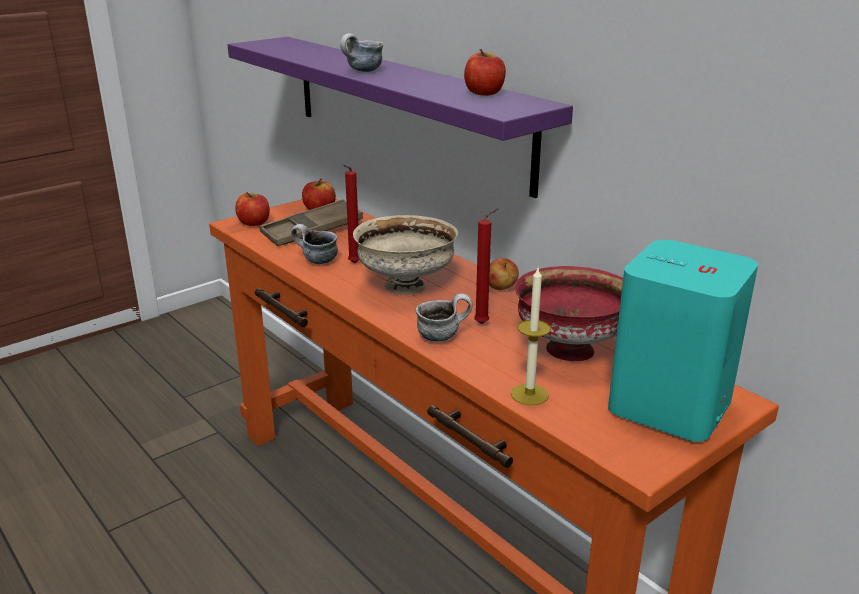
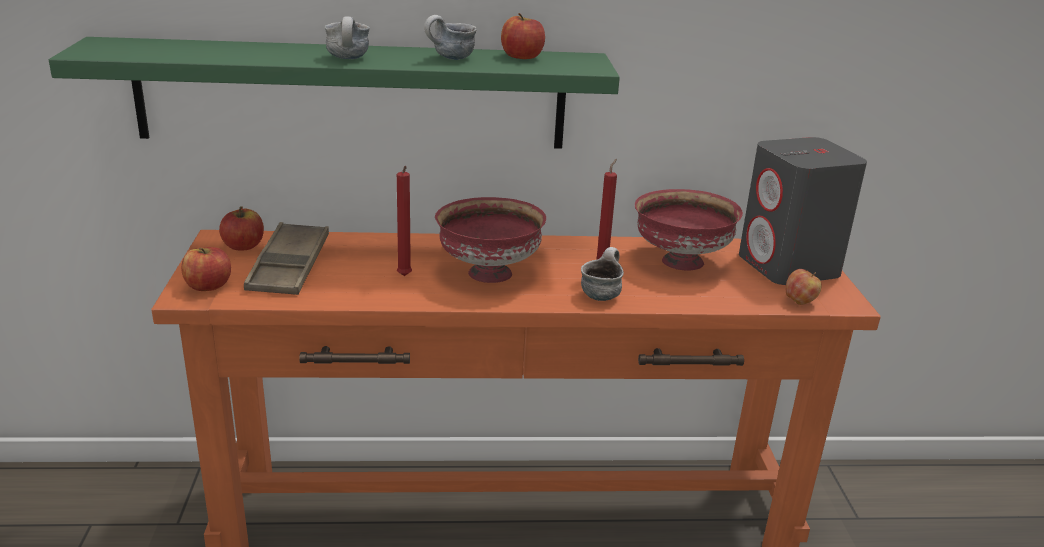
camera: 55 degrees left, 0 degrees up
purple shelf [228,37,573,198] -> green shelf [49,37,620,149]
mug [291,224,338,264] -> mug moved to [424,15,477,60]
beige bowl [353,215,458,295] -> red bowl [435,197,546,283]
apple [489,258,519,290] -> apple moved to [786,269,822,305]
candle [511,268,551,405] -> none
turquoise speaker [608,240,758,442] -> grey speaker [739,137,867,285]

